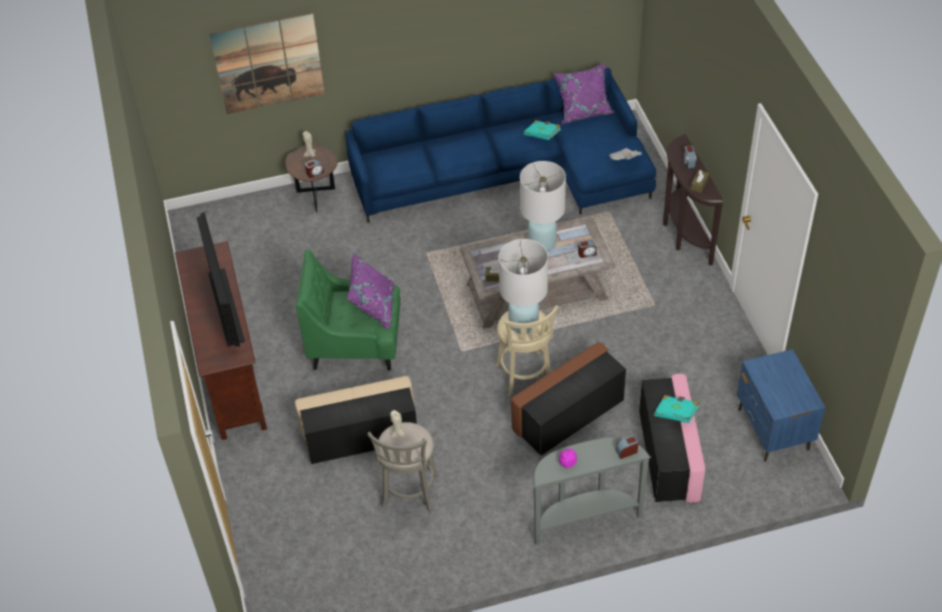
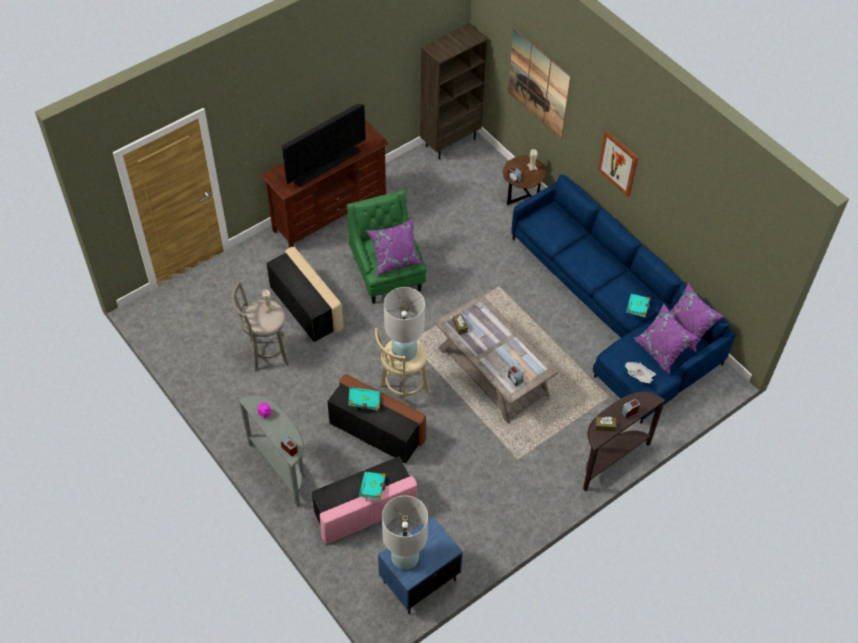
camera: 65 degrees right, 5 degrees up
white table lamp [520,161,566,251] -> white table lamp moved to [382,496,428,570]
none -> turquoise book [349,386,380,411]
none -> brown bookcase [420,23,488,159]
none -> picture [598,131,638,197]
none -> purple pillow [634,303,699,374]

